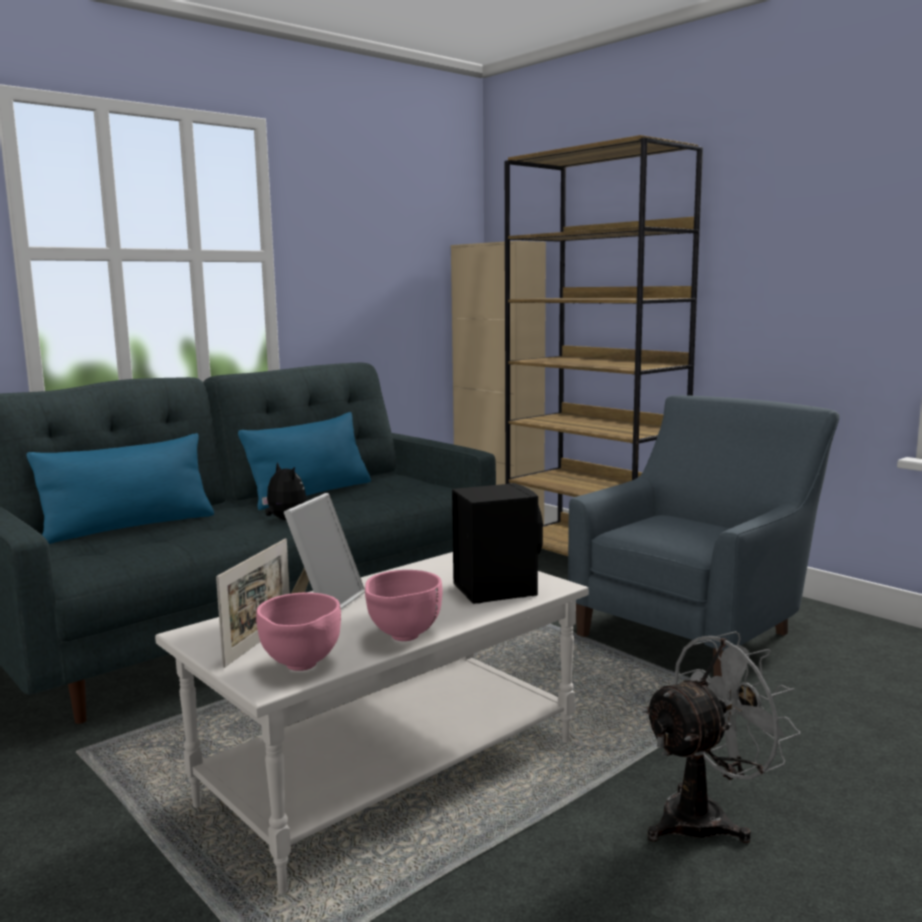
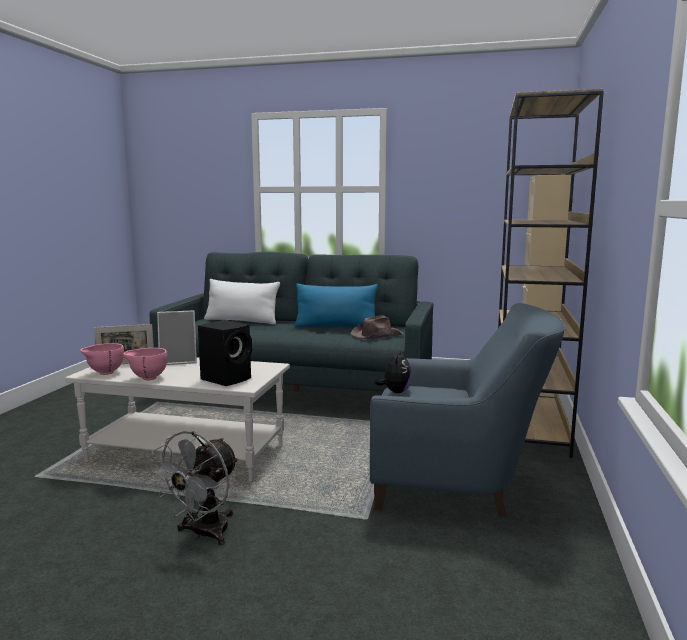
camera: 55 degrees right, 0 degrees up
blue pillow [26,433,214,544] -> white pillow [204,279,280,324]
plush toy [262,462,307,520] -> plush toy moved to [374,350,412,393]
grey fan [642,631,800,843] -> grey fan turned 90 degrees clockwise [149,431,239,546]
none -> brown hat [350,315,403,339]

